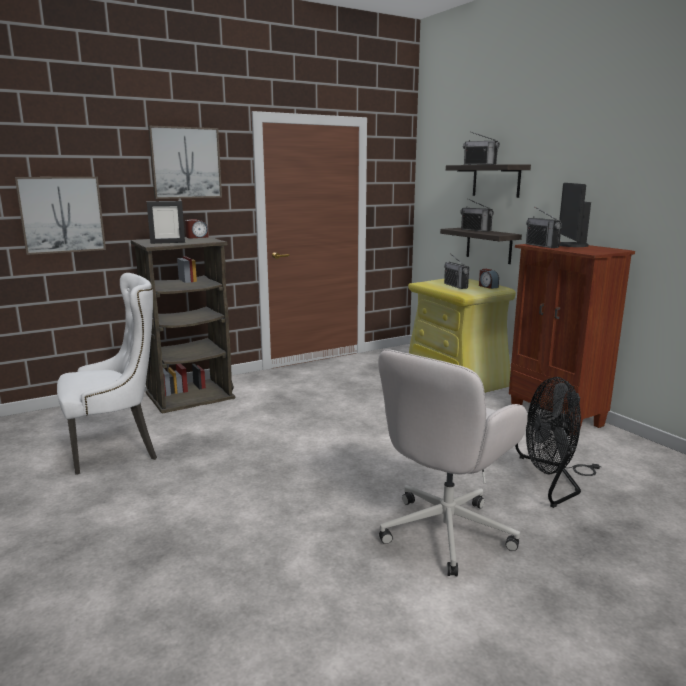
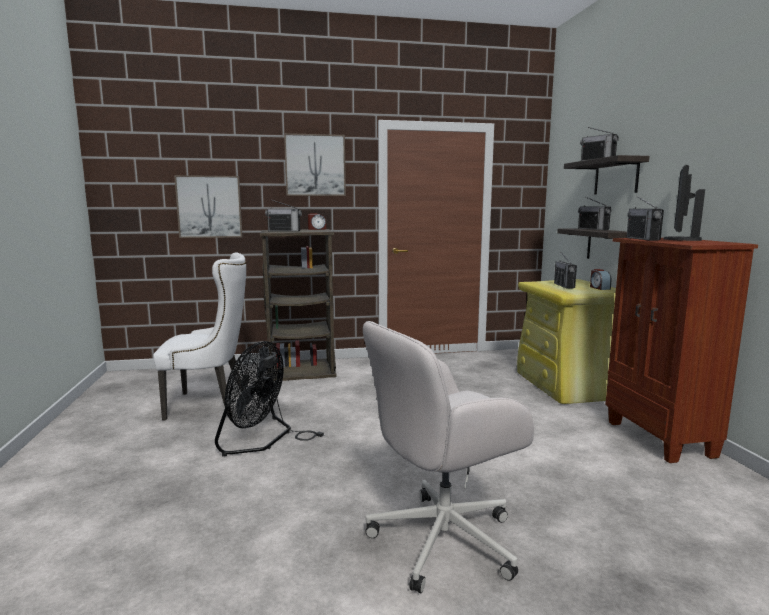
camera: 20 degrees right, 5 degrees down
picture frame [147,201,185,244] -> radio [265,200,302,232]
black fan [515,377,602,508] -> black fan moved to [215,341,324,457]

